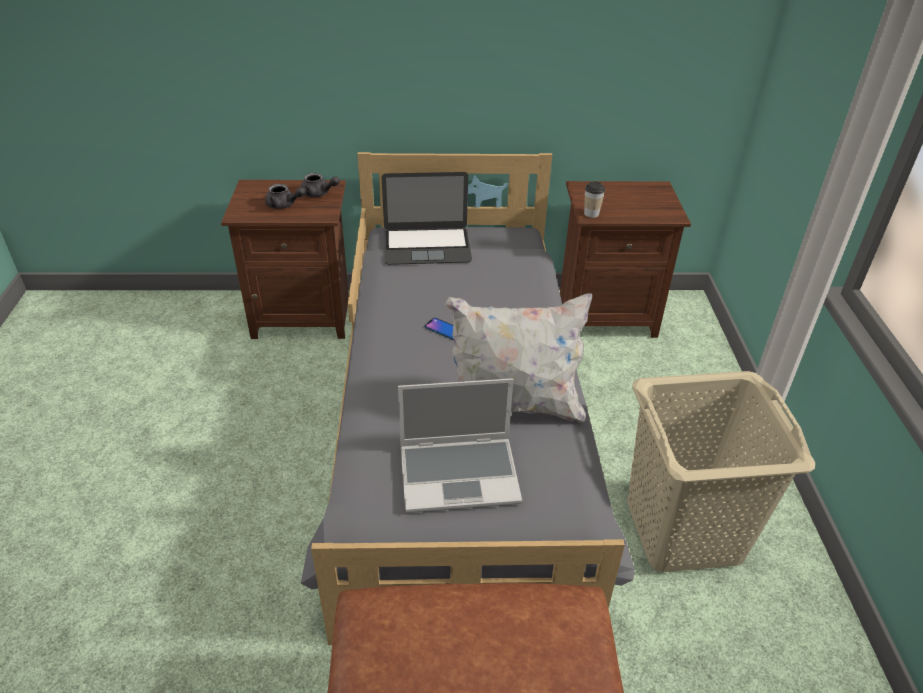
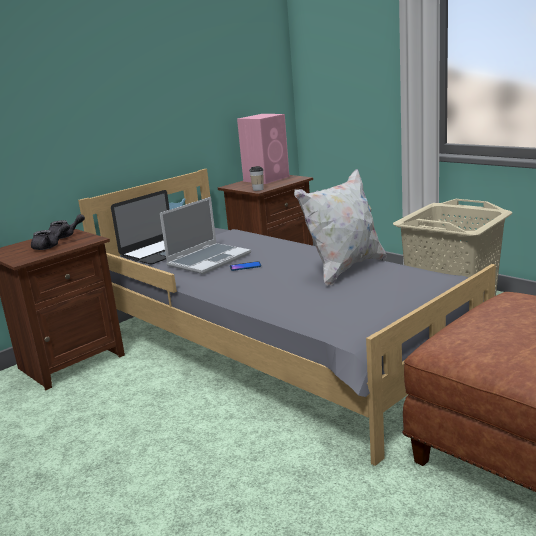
camera: 40 degrees left, 20 degrees down
laptop [398,378,522,513] -> laptop moved to [160,197,251,274]
none -> pink speaker [237,114,289,184]

